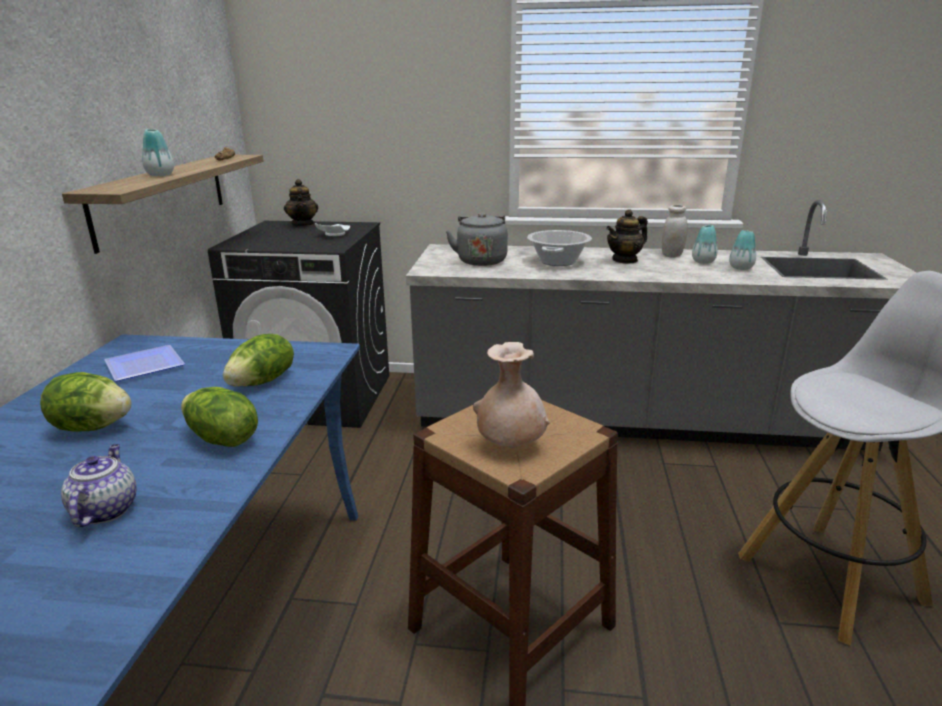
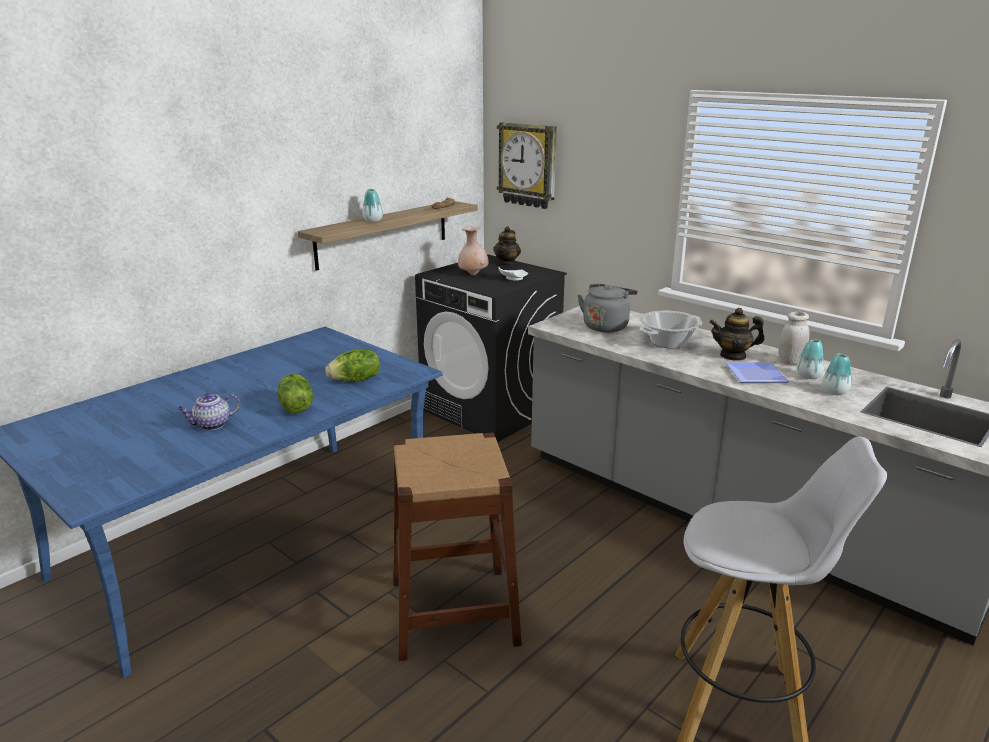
camera: 35 degrees right, 0 degrees up
lettuce [40,372,132,432] -> none
teapot [61,444,137,527] -> teapot turned 150 degrees counterclockwise [178,393,240,430]
plate [104,345,185,381] -> plate moved to [726,362,789,383]
beige vase [473,342,550,448] -> beige vase moved to [458,226,489,275]
none -> wall clock [497,122,557,209]

